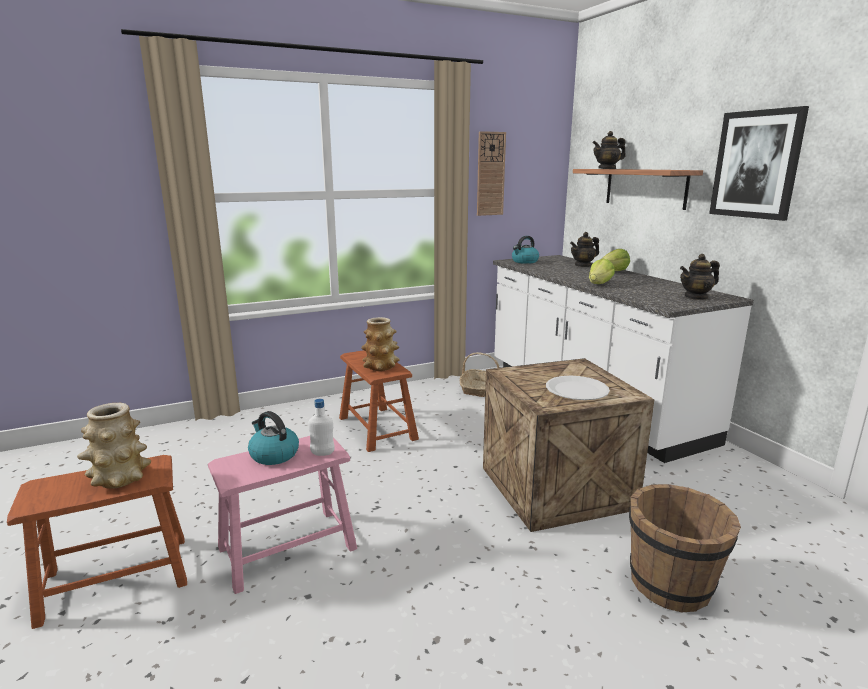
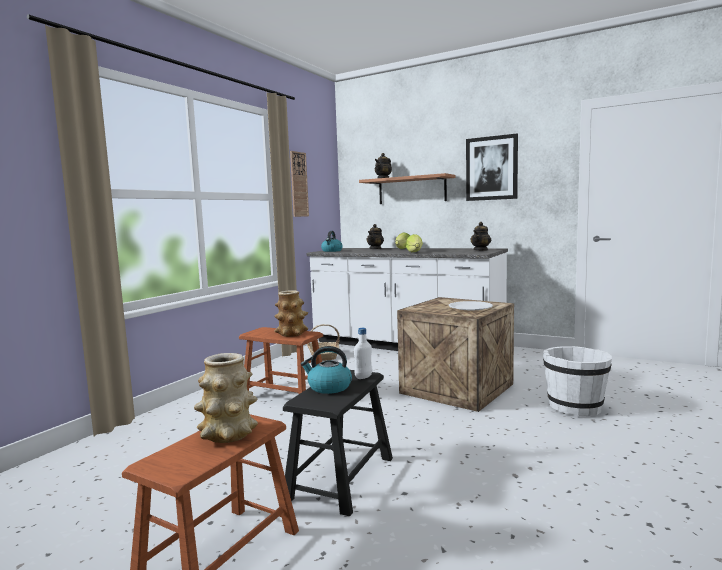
camera: 35 degrees left, 10 degrees down
pink stool [208,436,357,594] -> black stool [283,370,393,516]
brown bucket [629,484,741,612] -> white bucket [543,346,612,416]

